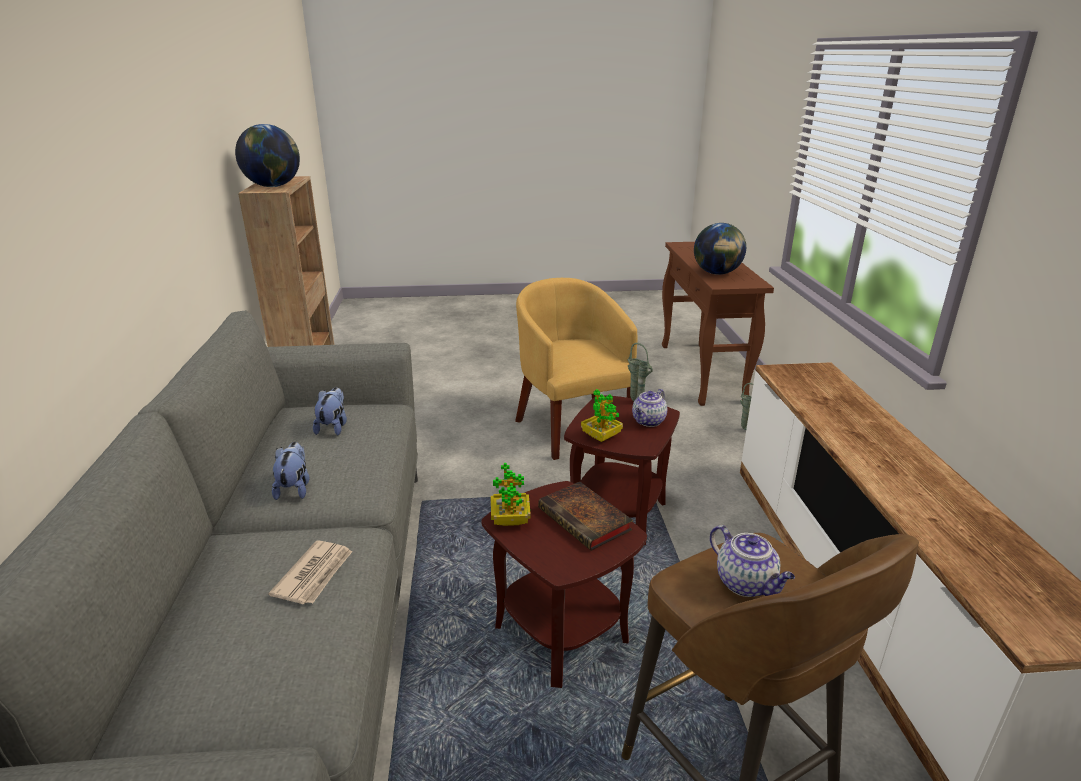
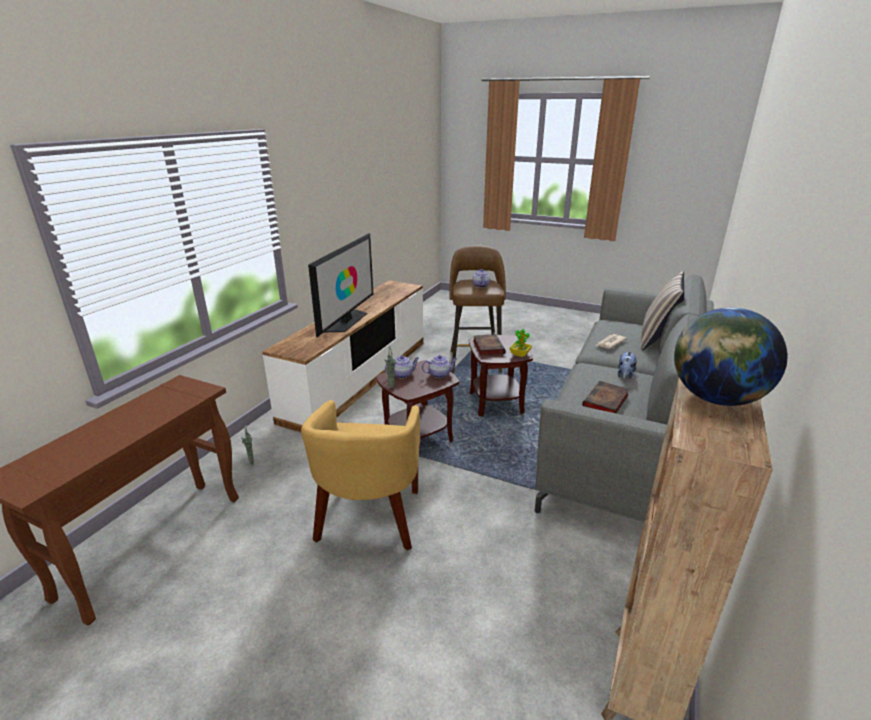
camera: 150 degrees left, 0 degrees up
plush toy [313,387,347,436] -> book [582,381,630,413]
potted plant [581,389,623,442] -> teapot [422,355,457,378]
globe [694,223,746,275] -> none
none -> television [308,233,374,337]
none -> pillow [641,271,684,351]

